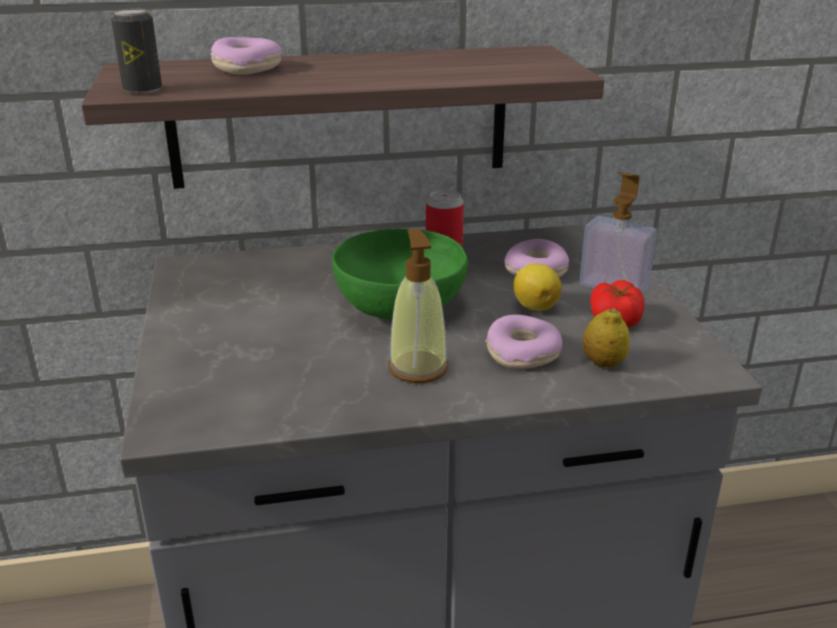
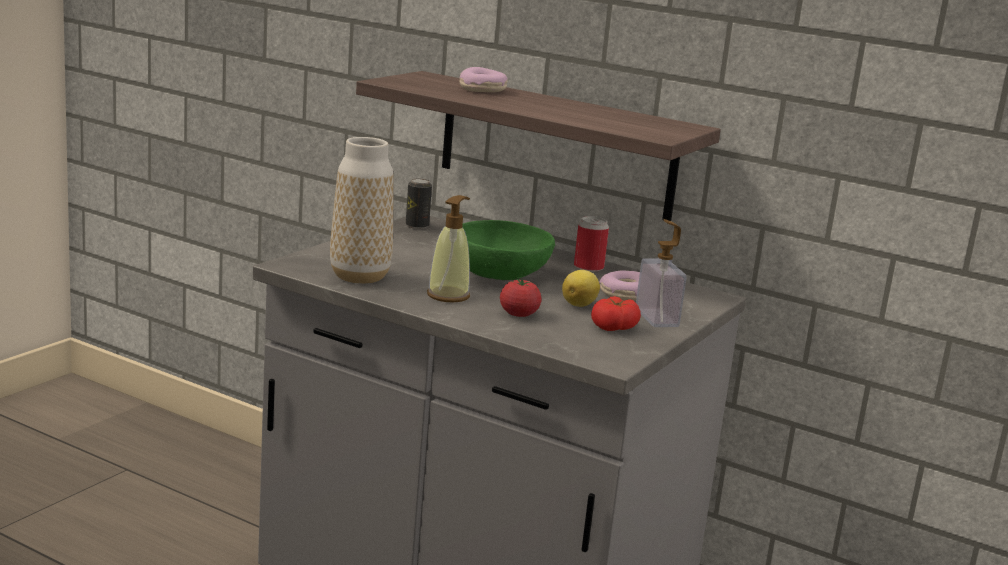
camera: 40 degrees right, 10 degrees down
can [111,8,162,94] -> can moved to [406,178,432,229]
donut [485,315,562,369] -> tomato [500,278,542,317]
lemon [583,308,630,367] -> none
none -> vase [330,137,394,284]

